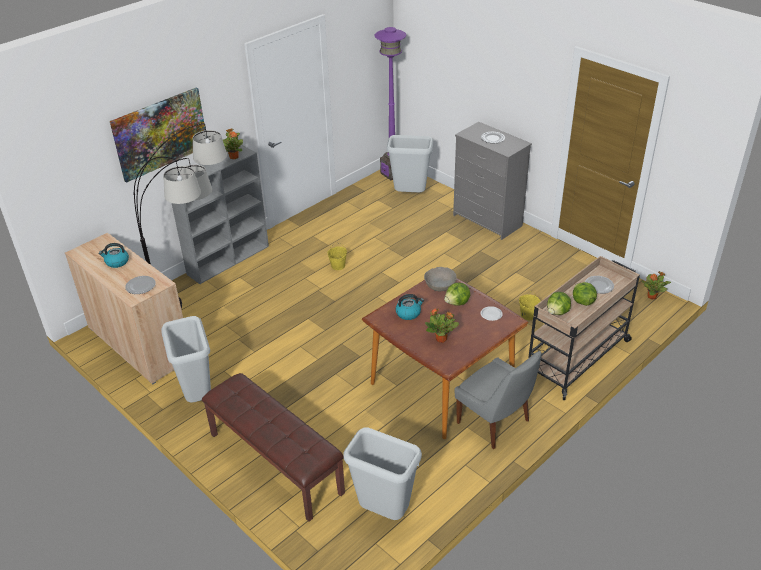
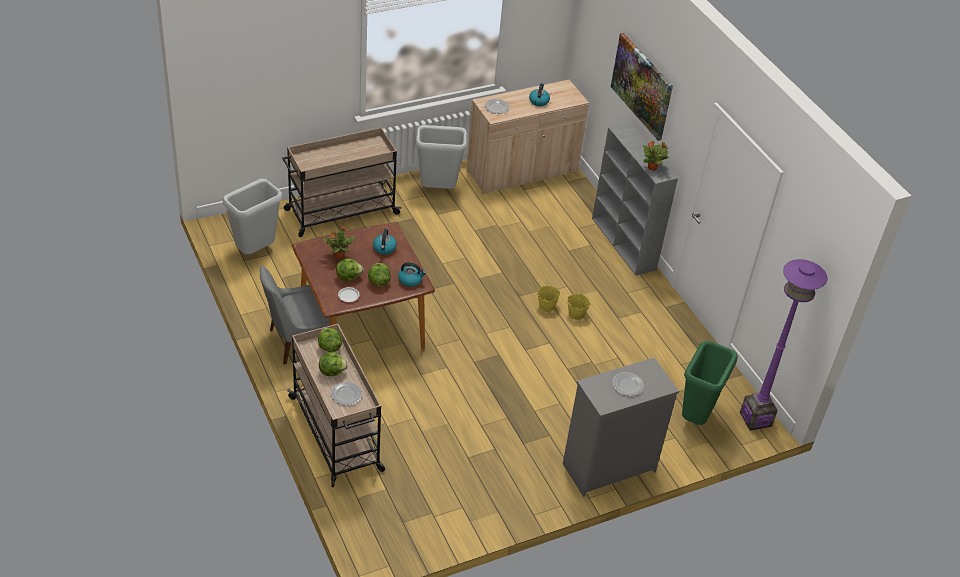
camera: 105 degrees right, 5 degrees up
floor lamp [133,123,227,308] -> none
brown bench [202,373,345,522] -> beige cart [282,127,401,237]
grey trash can [387,135,434,192] -> green trash can [682,340,738,425]
grey bowl [424,267,457,291] -> kettle [398,262,426,287]
yellow bucket [519,291,541,320] -> yellow bucket moved to [537,283,561,312]
potted plant [641,271,671,300] -> none
none -> lettuce [336,258,364,281]

